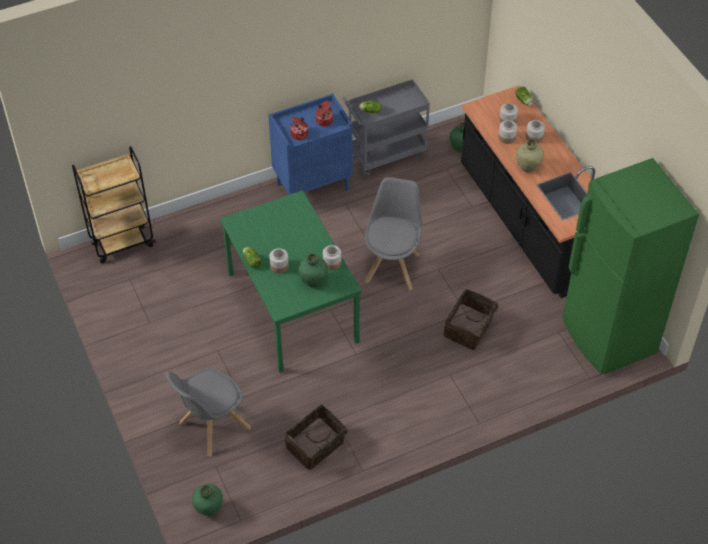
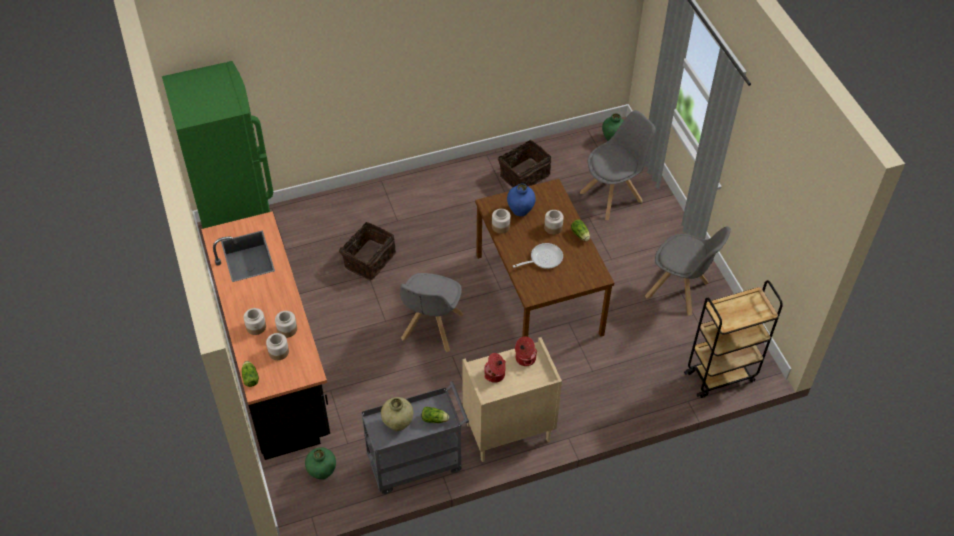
camera: 175 degrees left, 0 degrees up
green dining table [220,190,361,373] -> brown dining table [475,179,614,337]
blue cabinet [268,93,353,195] -> beige cabinet [462,337,562,462]
green vase [299,254,328,287] -> blue vase [507,183,536,216]
beige vase [516,139,544,173] -> beige vase moved to [381,397,413,431]
none -> frying pan [513,243,563,269]
none -> grey chair [645,226,731,316]

